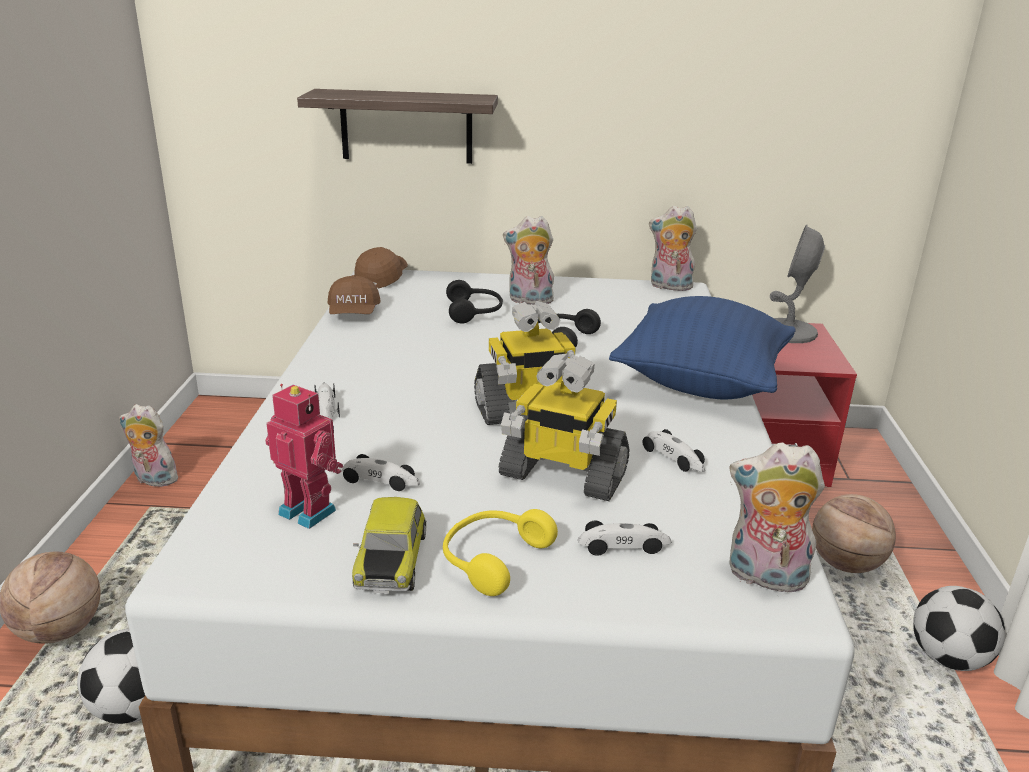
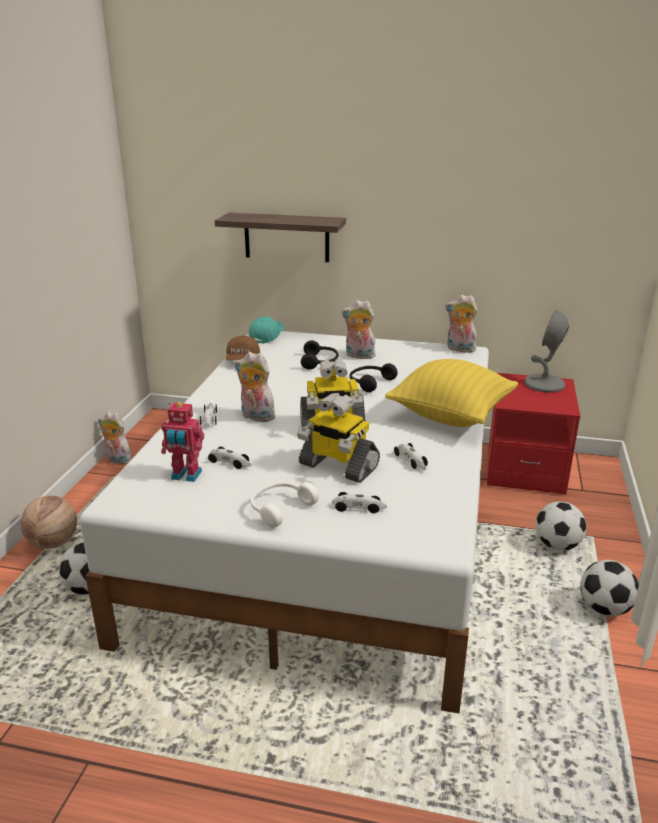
camera: 10 degrees right, 0 degrees up
toy robot [265,384,343,529] -> toy robot turned 150 degrees clockwise [161,402,204,482]
toy car [352,497,427,594] -> none
brown cap [354,247,408,289] -> turquoise cap [249,316,285,344]
yellow headphones [443,509,558,596] -> white headphones [250,482,319,528]
blue pillow [609,296,796,399] -> yellow pillow [385,359,518,427]
plush toy [729,442,825,592] -> plush toy moved to [235,352,275,422]
basketball [812,494,896,573] -> football [535,501,586,551]

